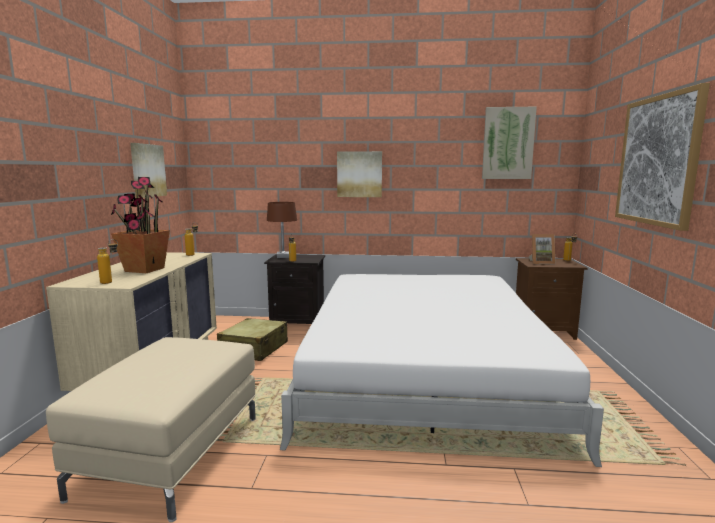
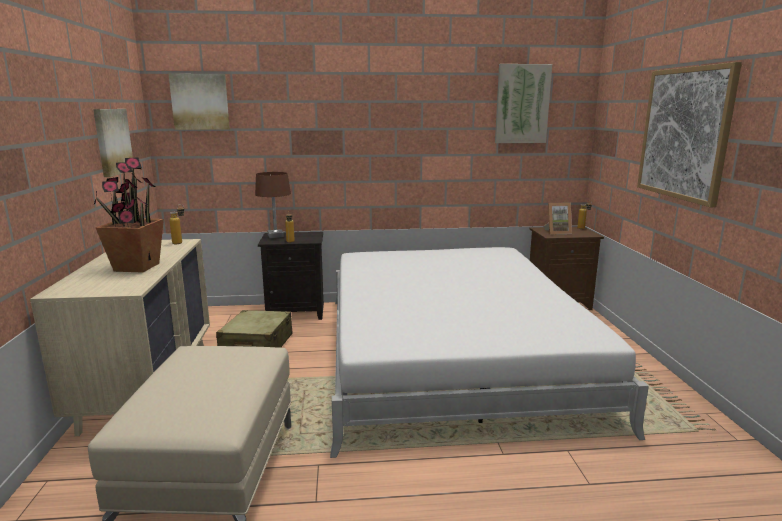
camera: 10 degrees left, 5 degrees up
bottle [97,239,118,284] -> none
picture [337,151,382,197] -> picture moved to [168,74,230,130]

